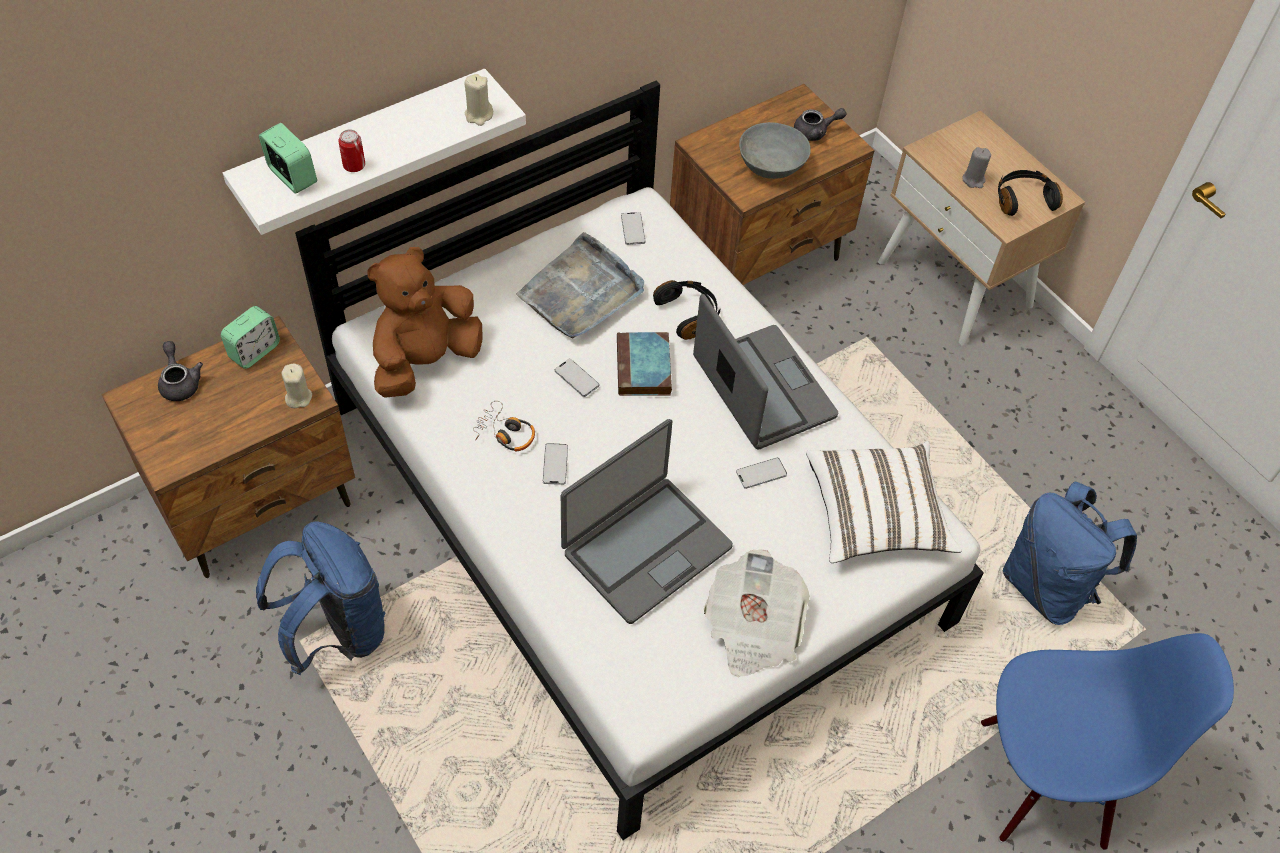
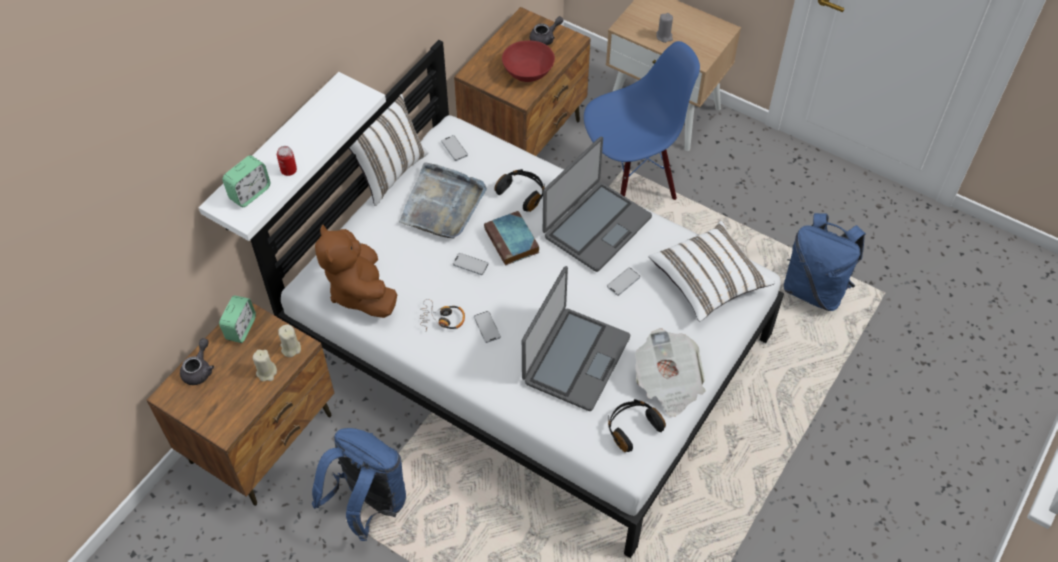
camera: 20 degrees left, 0 degrees up
grey teapot [158,341,203,401] -> grey teapot turned 60 degrees clockwise [180,338,214,385]
alarm clock [259,123,317,194] -> alarm clock turned 105 degrees clockwise [223,155,271,207]
brown plush toy [367,247,483,398] -> brown plush toy turned 45 degrees counterclockwise [315,225,397,318]
beige candle [465,74,493,126] -> beige candle moved to [253,350,277,382]
laptop [693,294,838,450] -> laptop turned 90 degrees clockwise [543,137,652,272]
grey bowl [739,122,811,179] -> red bowl [502,41,555,82]
blue chair [981,633,1234,850] -> blue chair moved to [584,41,700,200]
black headphones [998,170,1063,216] -> black headphones moved to [608,399,666,452]
none -> white pillow [349,94,428,206]

